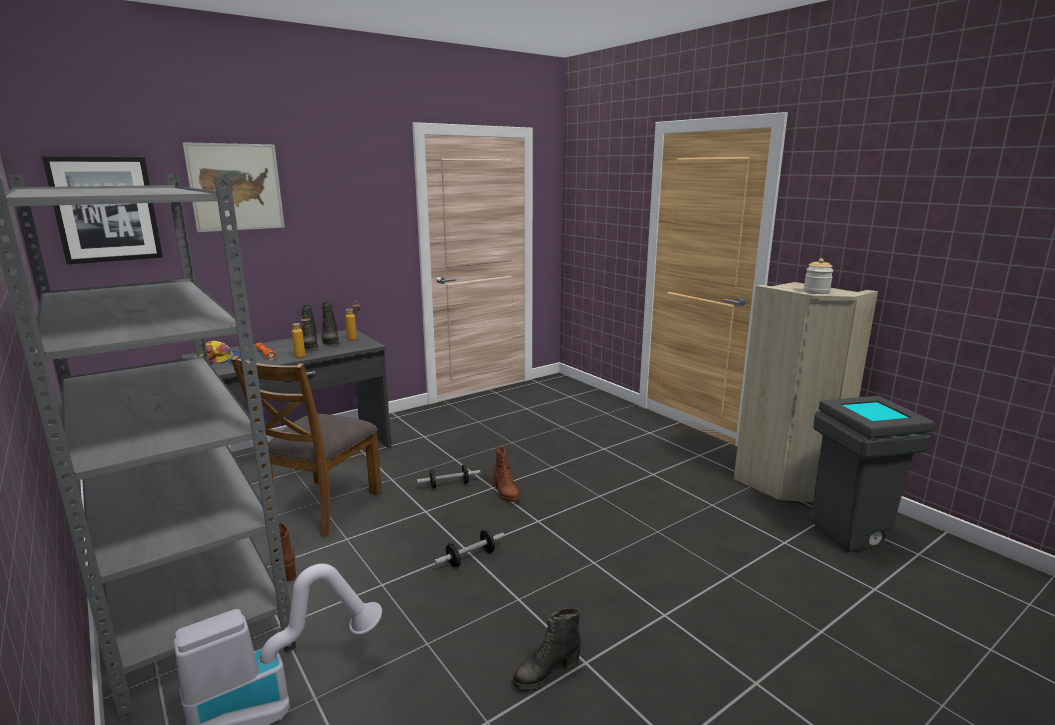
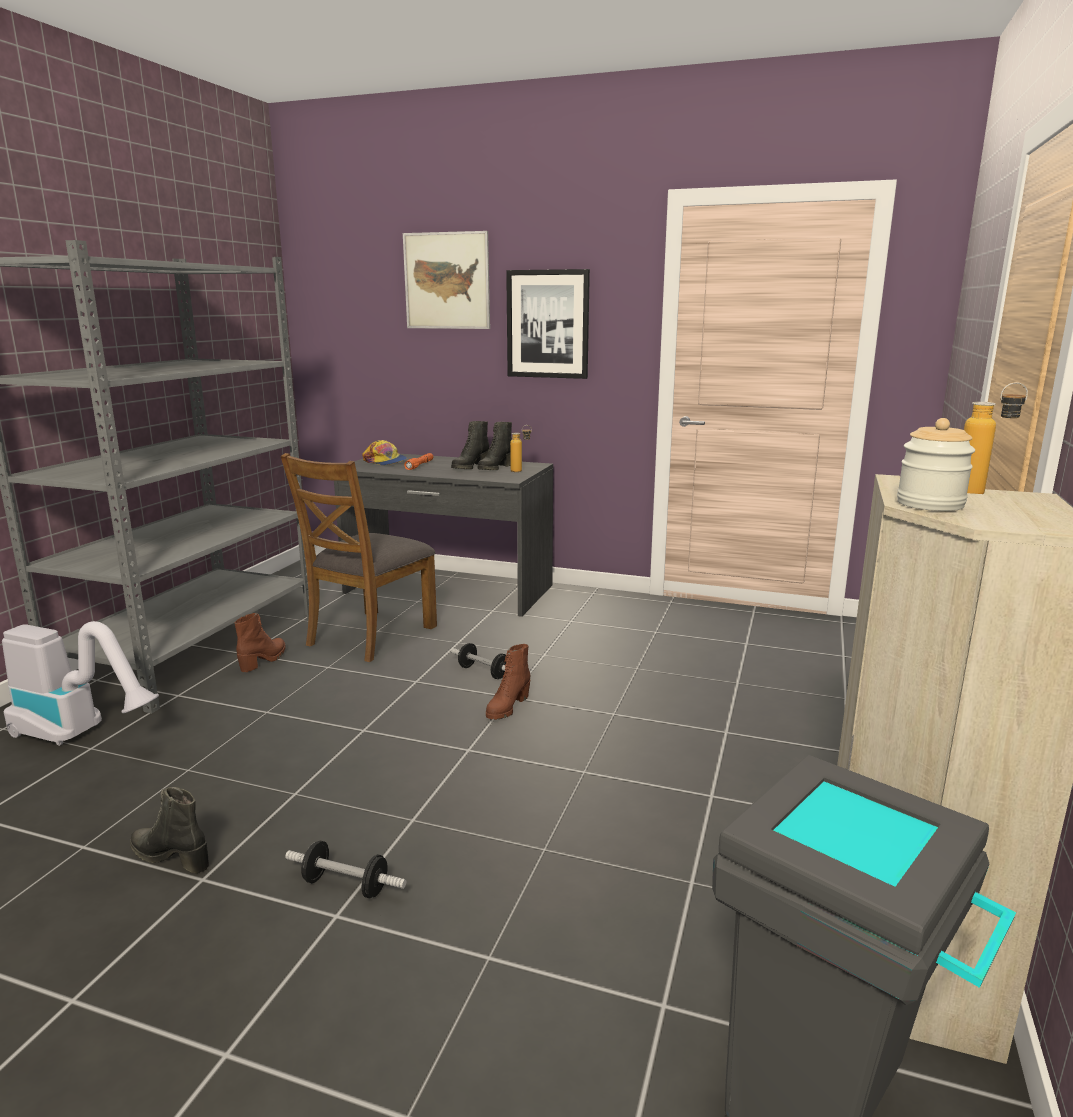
camera: 55 degrees right, 0 degrees up
picture [42,156,163,264] -> picture moved to [506,269,590,379]
brown chair [231,356,381,537] -> brown chair turned 45 degrees counterclockwise [281,453,437,662]
bottle [292,315,310,358] -> bottle moved to [964,382,1028,494]
dumbbell [435,530,504,567] -> dumbbell moved to [285,841,406,899]

